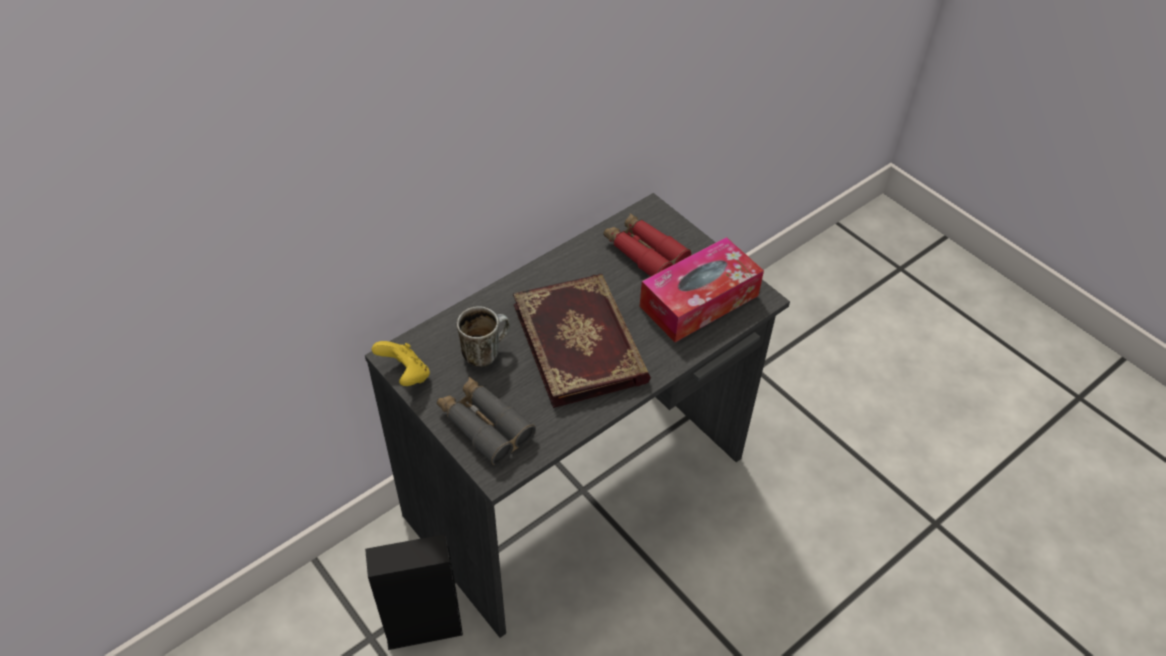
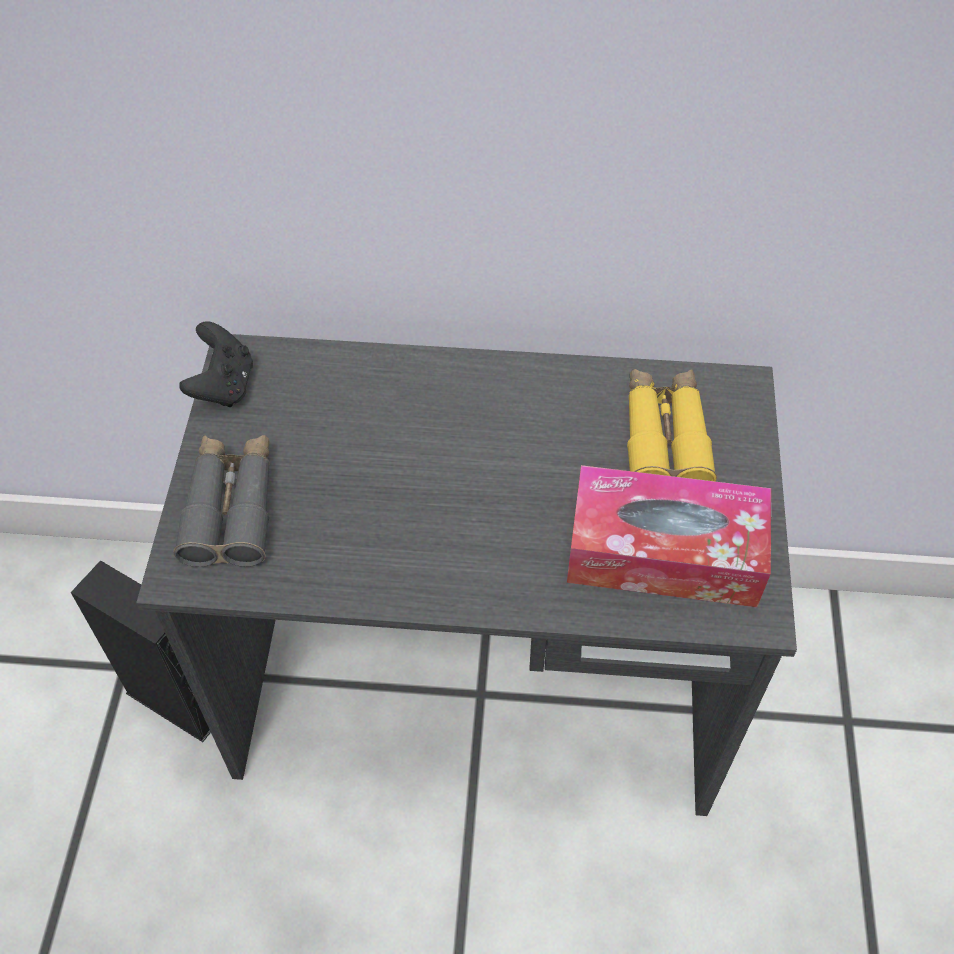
camera: 45 degrees right, 5 degrees up
yellow game controller [372,341,430,386] -> black game controller [179,321,253,407]
mug [457,306,511,367] -> none
book [513,274,651,408] -> none
red binoculars [604,213,691,276] -> yellow binoculars [627,369,717,482]

